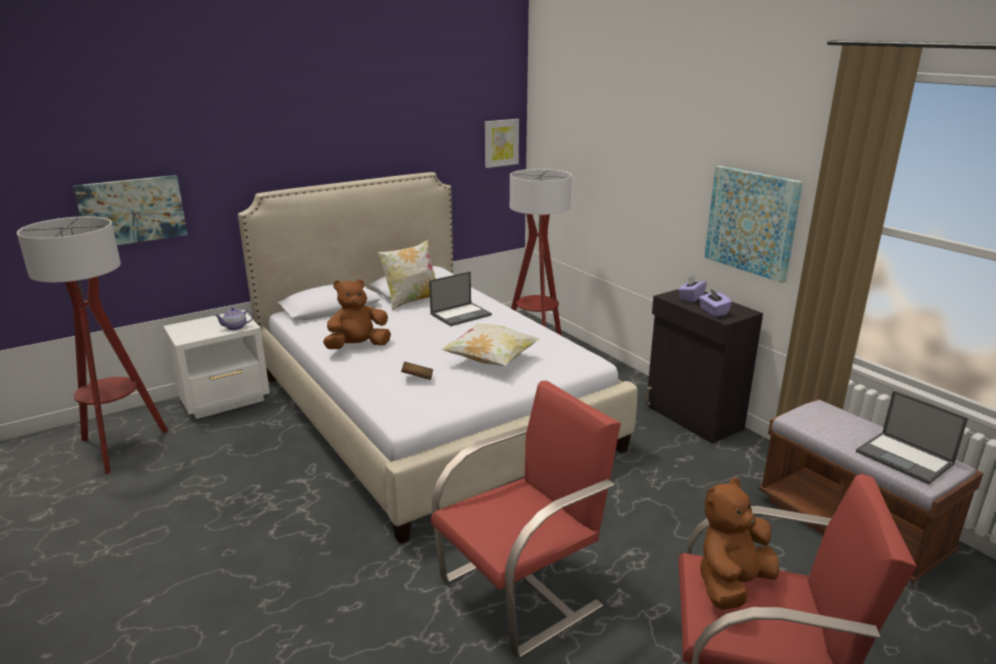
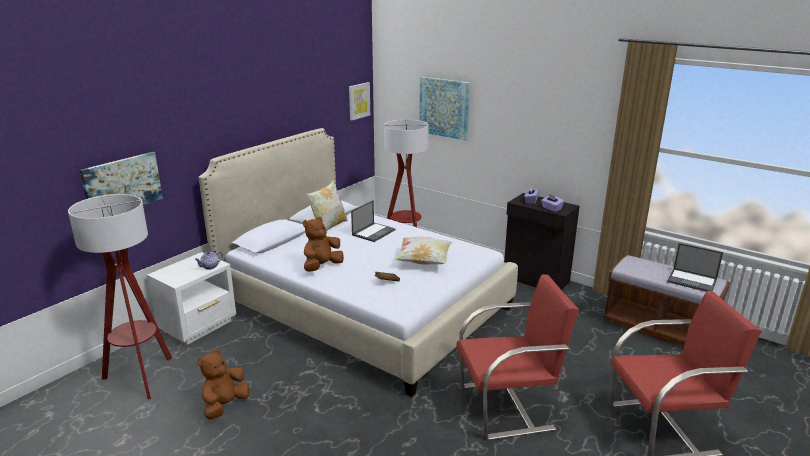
camera: 20 degrees left, 0 degrees up
red armchair [431,381,621,658] -> red armchair turned 45 degrees clockwise [456,274,579,440]
brown plush toy [700,478,779,610] -> brown plush toy moved to [197,349,250,420]
picture [704,166,803,283] -> picture moved to [419,77,470,140]

